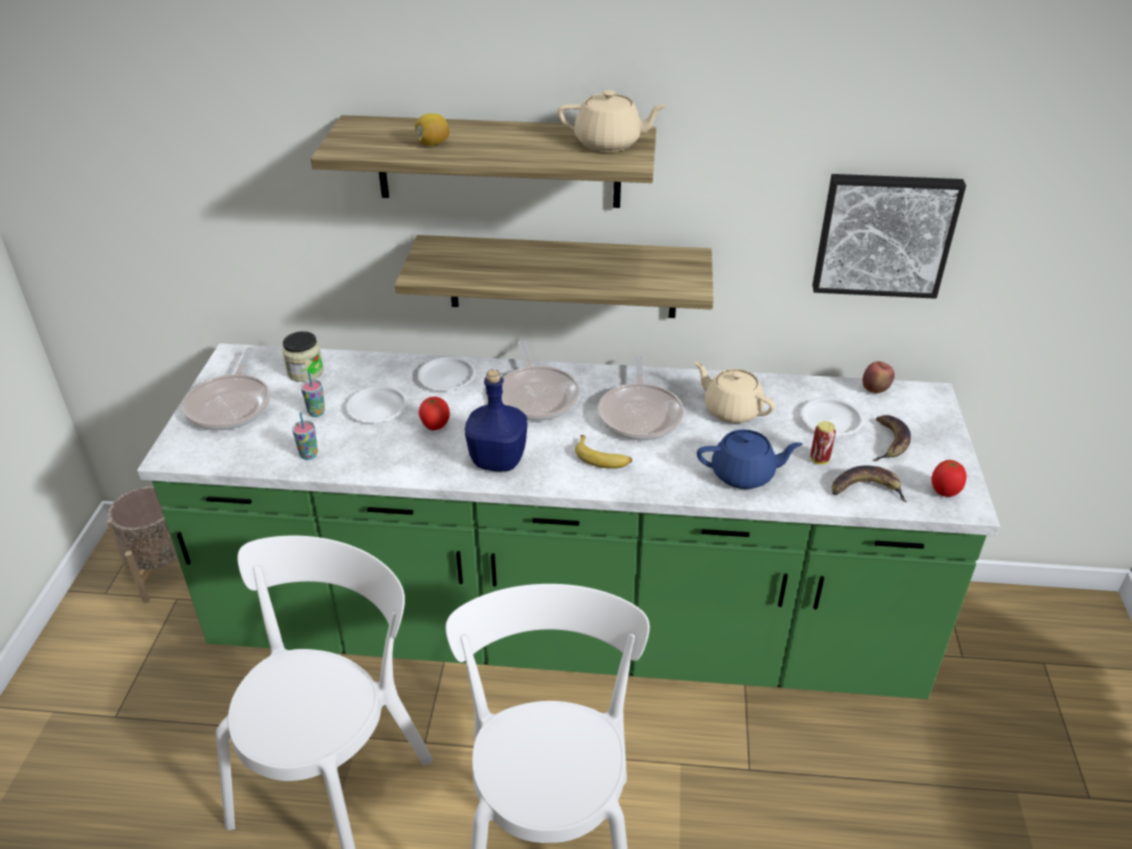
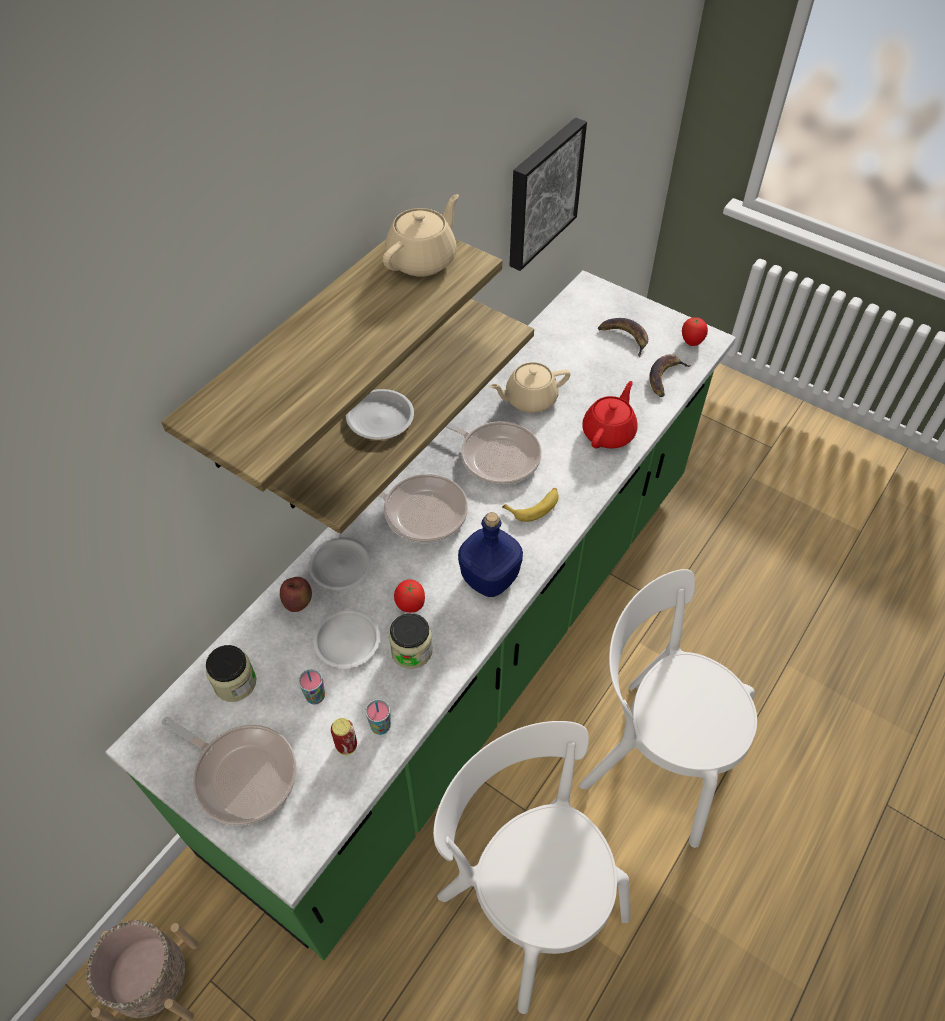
camera: 60 degrees left, 15 degrees up
lemon [415,113,450,146] -> none
blue teapot [697,429,802,489] -> red teapot [582,381,637,449]
white plate [800,397,864,436] -> white plate moved to [346,389,414,440]
can [810,421,836,464] -> can moved to [331,718,357,755]
apple [862,361,895,393] -> apple moved to [280,577,312,612]
none -> jar [389,613,433,669]

